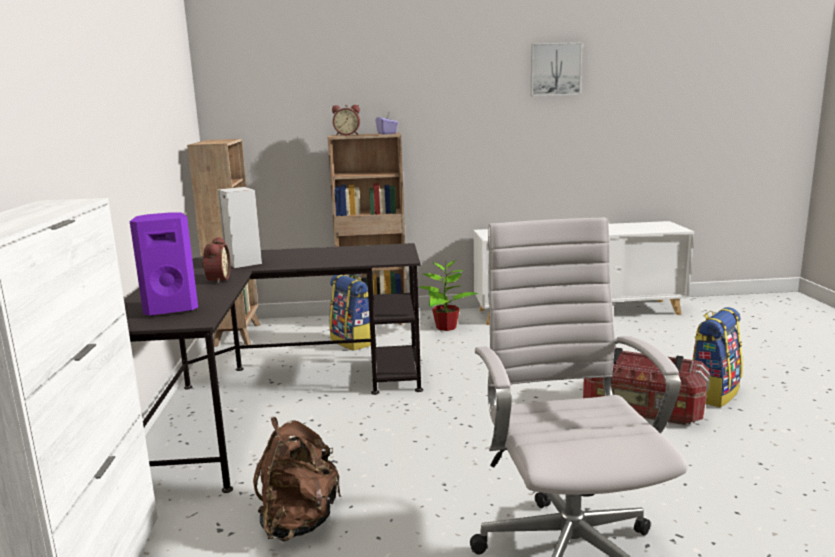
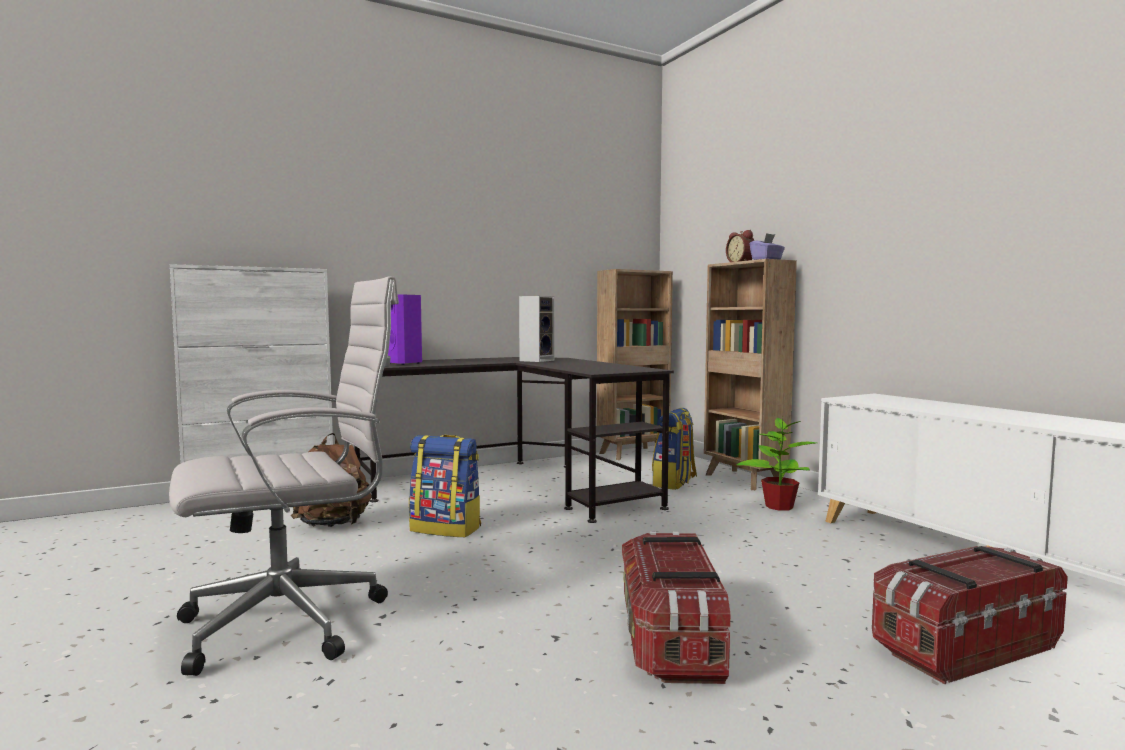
camera: 65 degrees right, 10 degrees down
alarm clock [201,237,231,284] -> none
picture [531,42,583,96] -> none
backpack [692,307,743,407] -> backpack moved to [409,435,481,537]
none -> storage box [872,546,1068,684]

